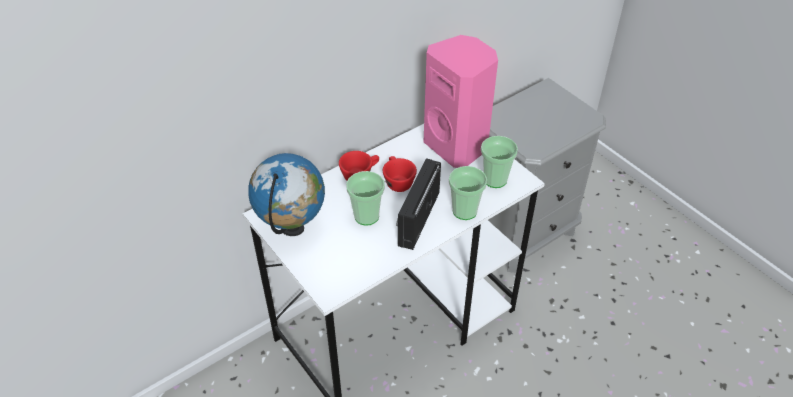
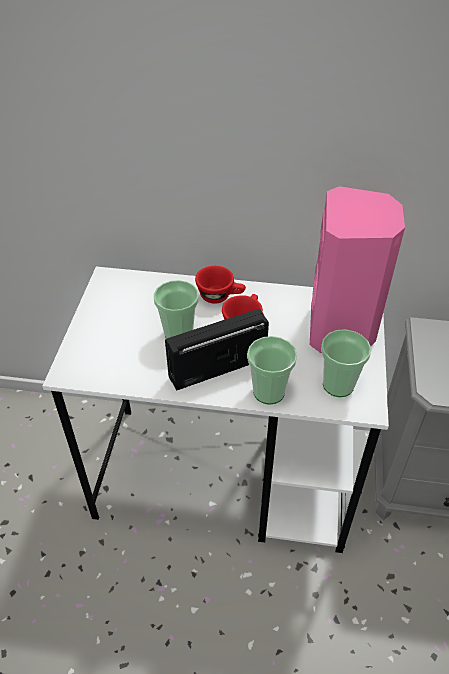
camera: 45 degrees right, 0 degrees up
globe [248,153,325,236] -> none

